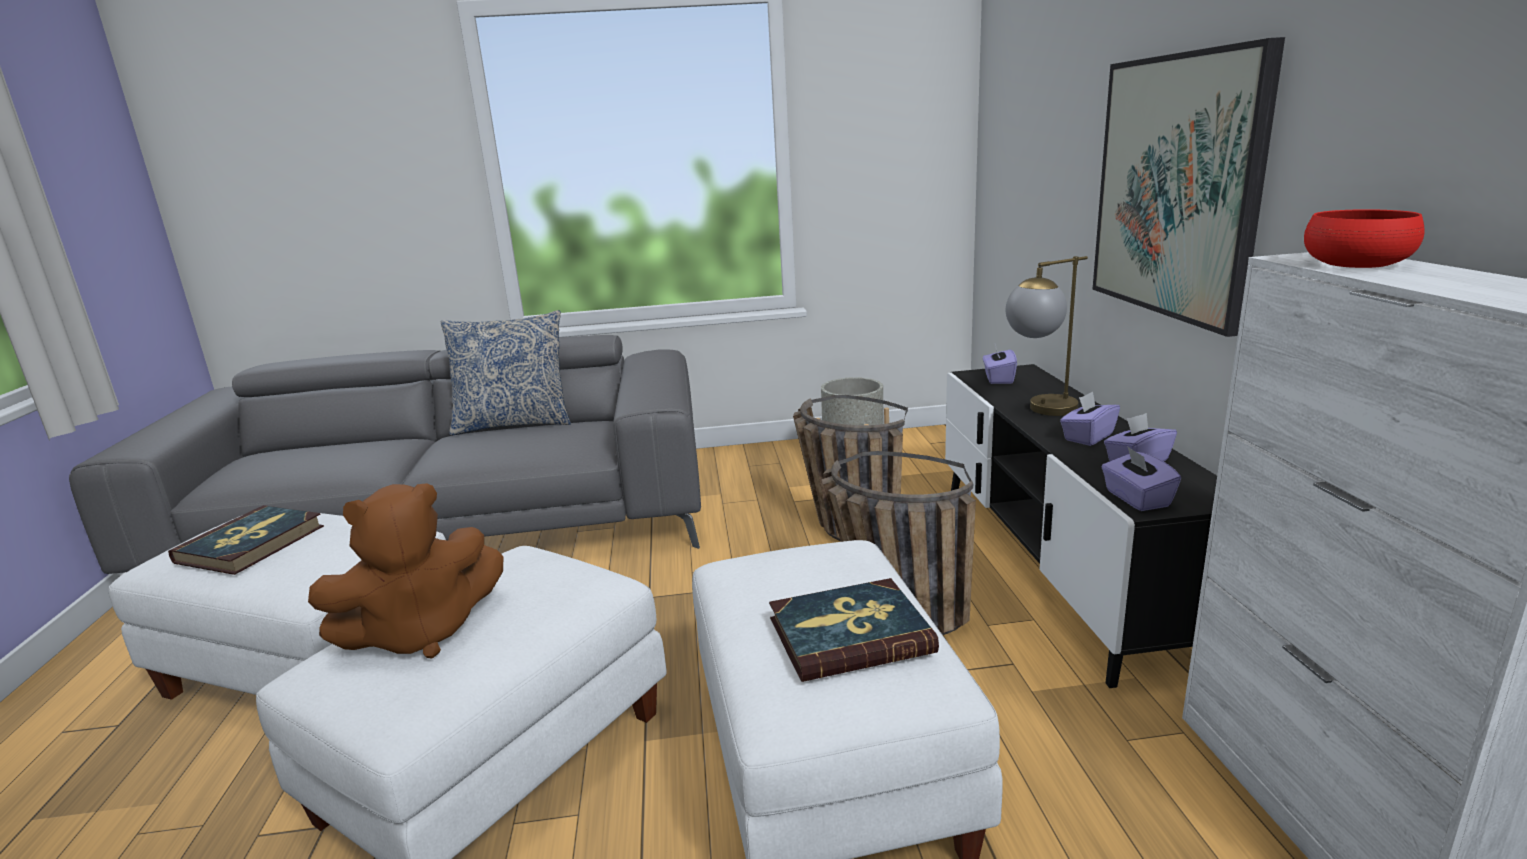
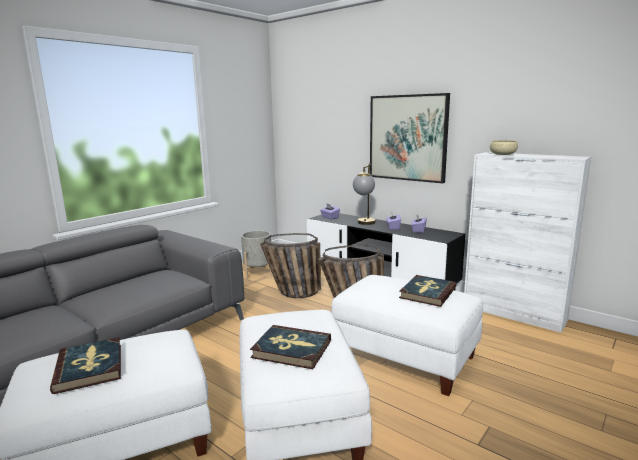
camera: 45 degrees left, 5 degrees down
brown plush toy [308,483,503,659] -> book [250,325,331,369]
pillow [441,310,571,435] -> none
purple tissue box [1102,446,1181,511] -> none
red bowl [1304,209,1425,268] -> beige bowl [490,140,518,155]

